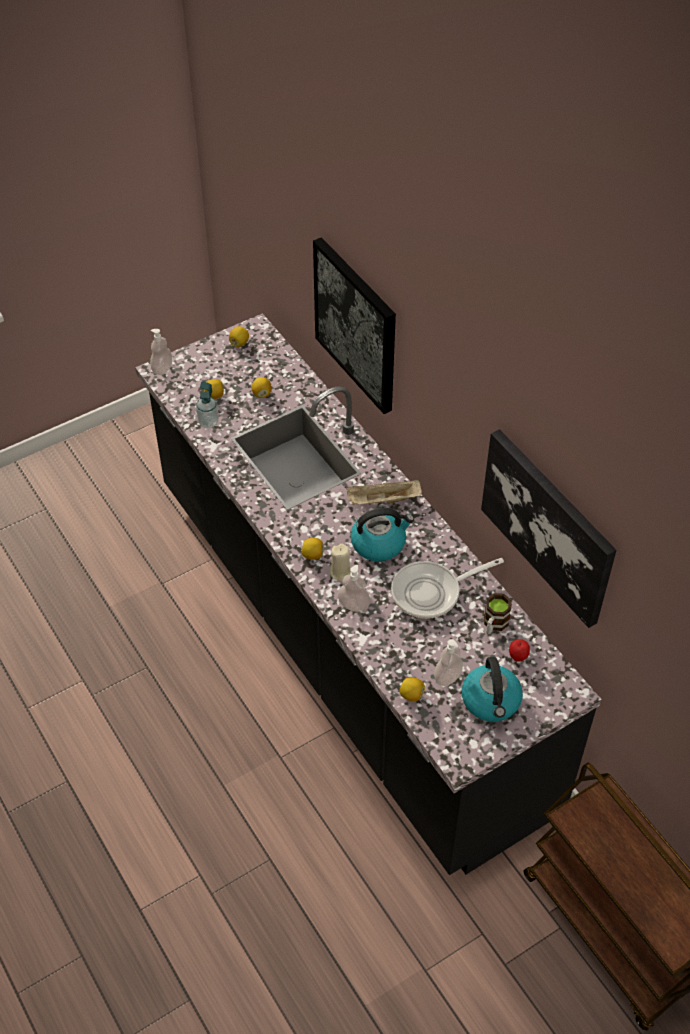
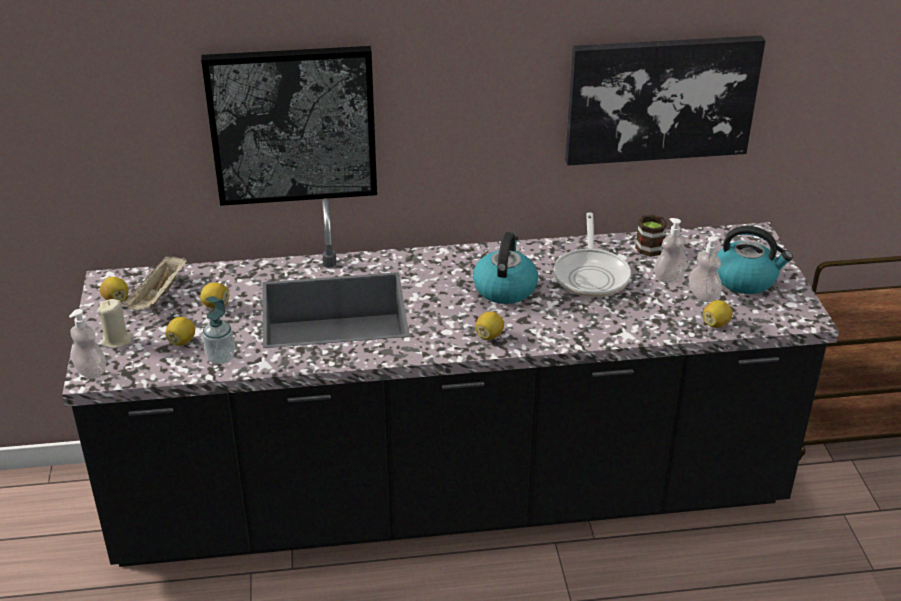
camera: 65 degrees left, 15 degrees down
beige candle [330,544,351,582] -> beige candle moved to [97,299,133,349]
soap dispenser [337,565,371,612] -> soap dispenser moved to [654,218,687,283]
beige tray [346,480,422,505] -> beige tray moved to [123,254,187,310]
apple [509,639,530,661] -> none

